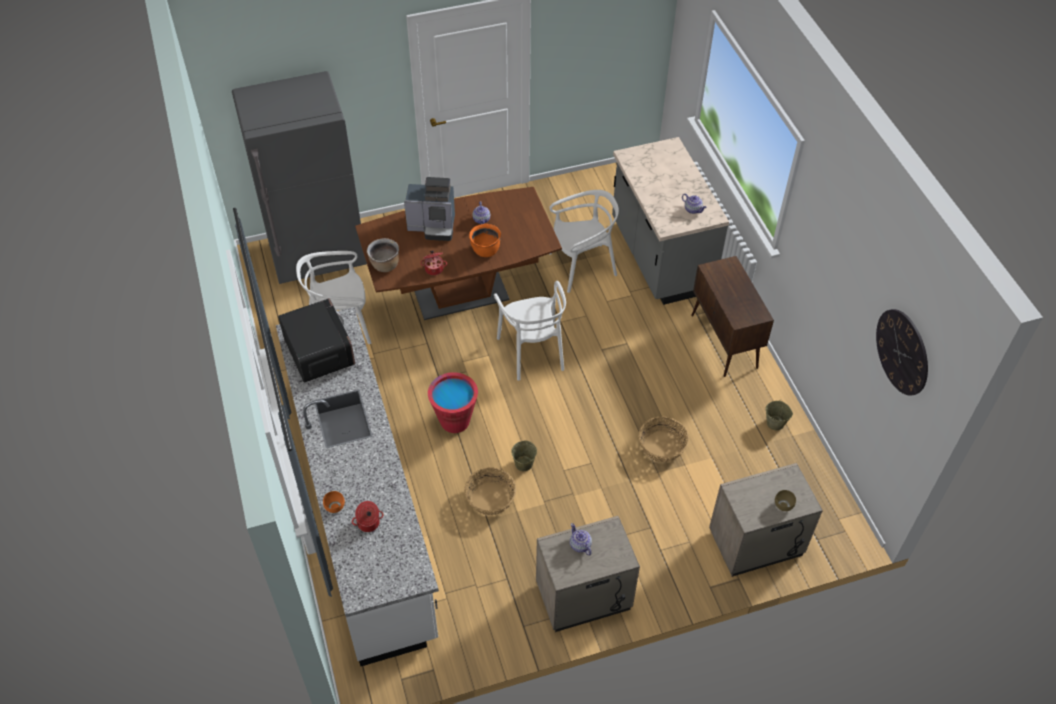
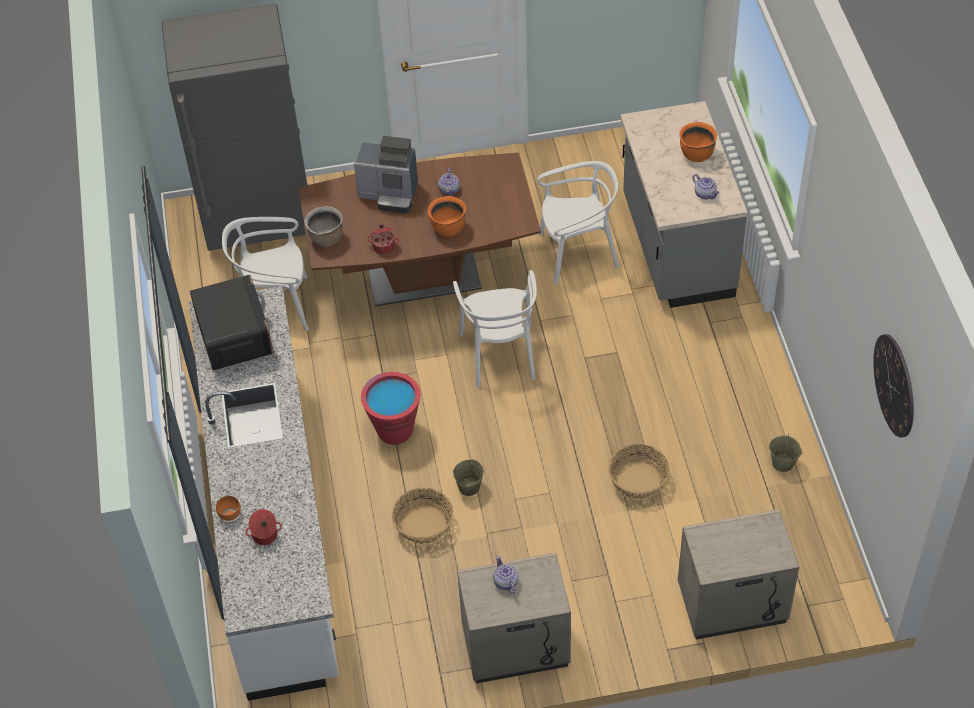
camera: 10 degrees right, 0 degrees up
brown cabinet [691,256,774,377] -> none
brown bowl [775,490,796,511] -> none
none -> orange cooking pot [679,122,717,162]

